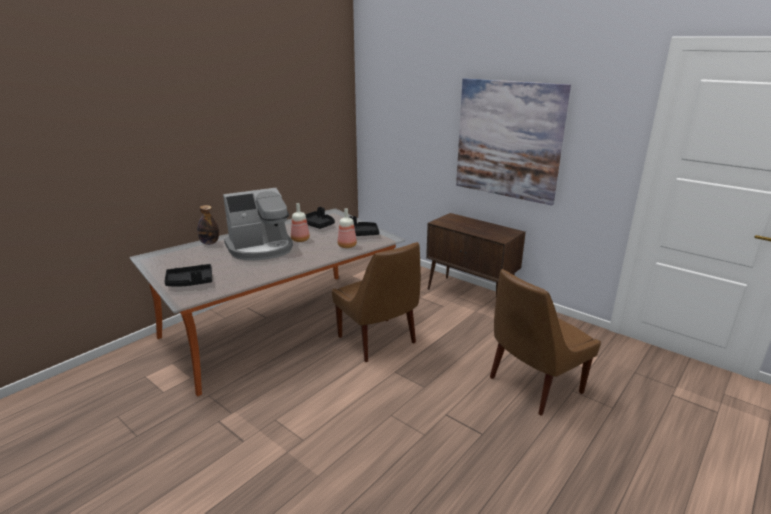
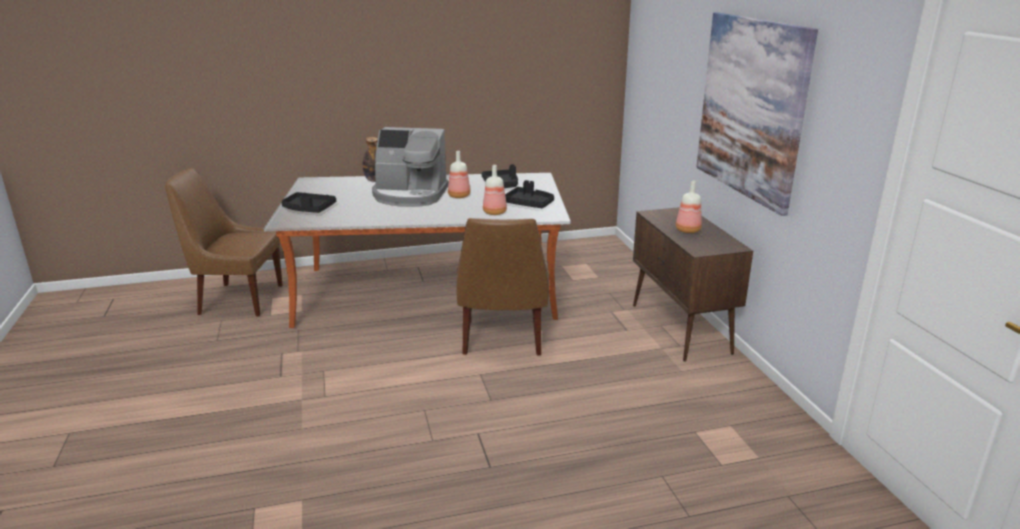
camera: 35 degrees right, 0 degrees up
brown chair [490,269,601,416] -> brown chair moved to [165,168,283,317]
none -> bottle [676,181,702,233]

